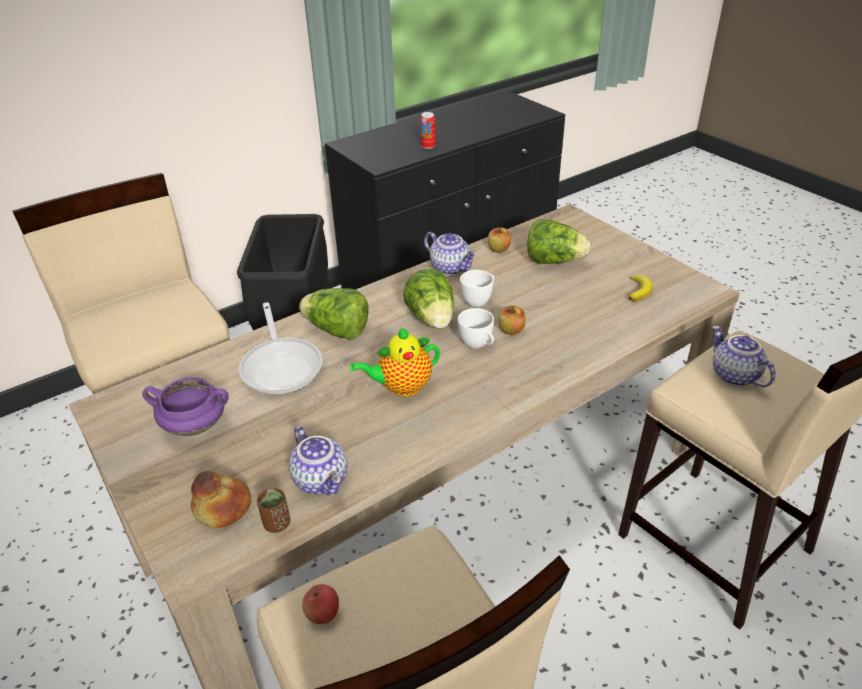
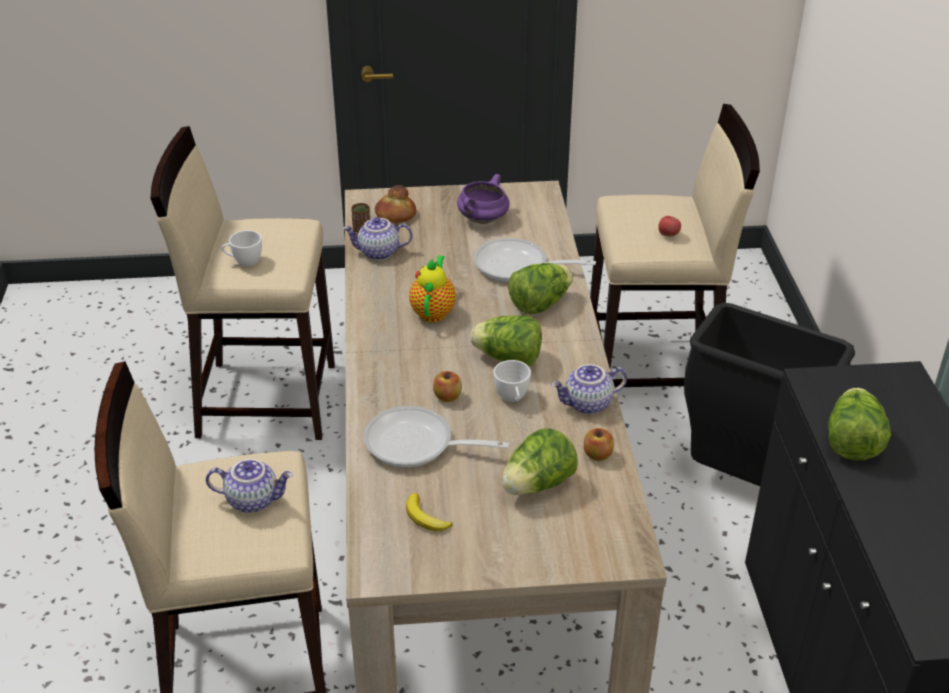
camera: 120 degrees right, 0 degrees up
apple [302,584,339,624] -> apple moved to [658,216,681,237]
can [420,112,436,149] -> lettuce [828,388,891,461]
white cup [458,308,494,349] -> white cup moved to [222,230,262,266]
none -> frying pan [364,406,509,468]

